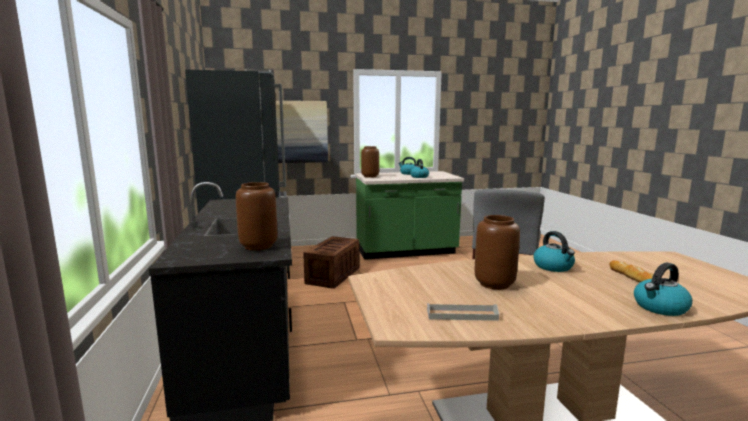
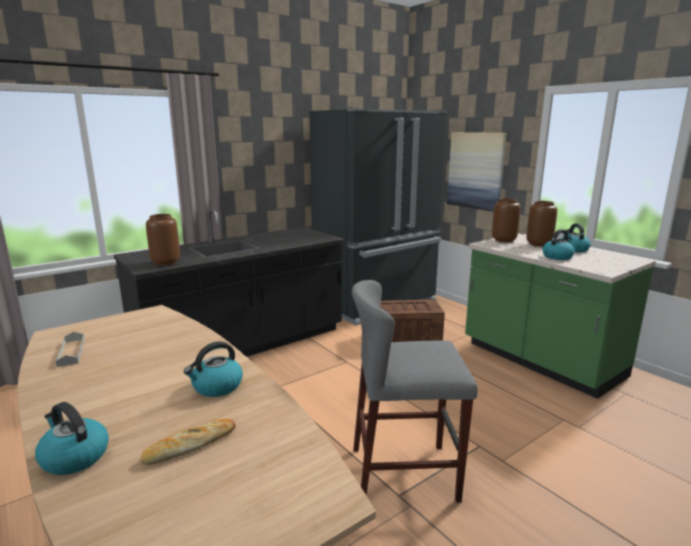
camera: 65 degrees right, 5 degrees up
brown vase [475,215,520,290] -> brown vase moved to [526,201,557,247]

